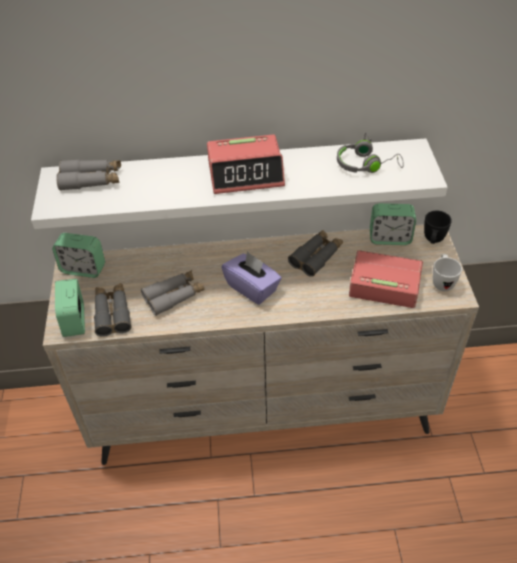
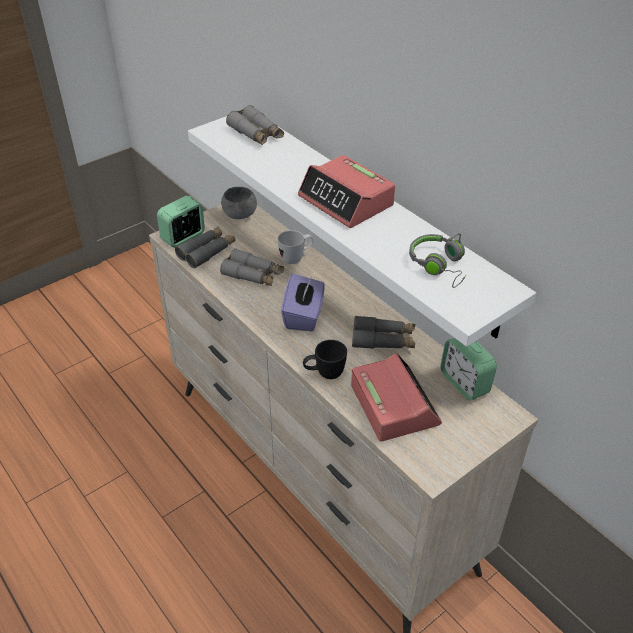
camera: 55 degrees right, 5 degrees down
alarm clock [52,233,105,278] -> grey bowl [221,187,257,219]
black mug [424,210,452,244] -> black mug moved to [303,340,347,379]
white mug [433,254,462,291] -> white mug moved to [278,230,313,264]

